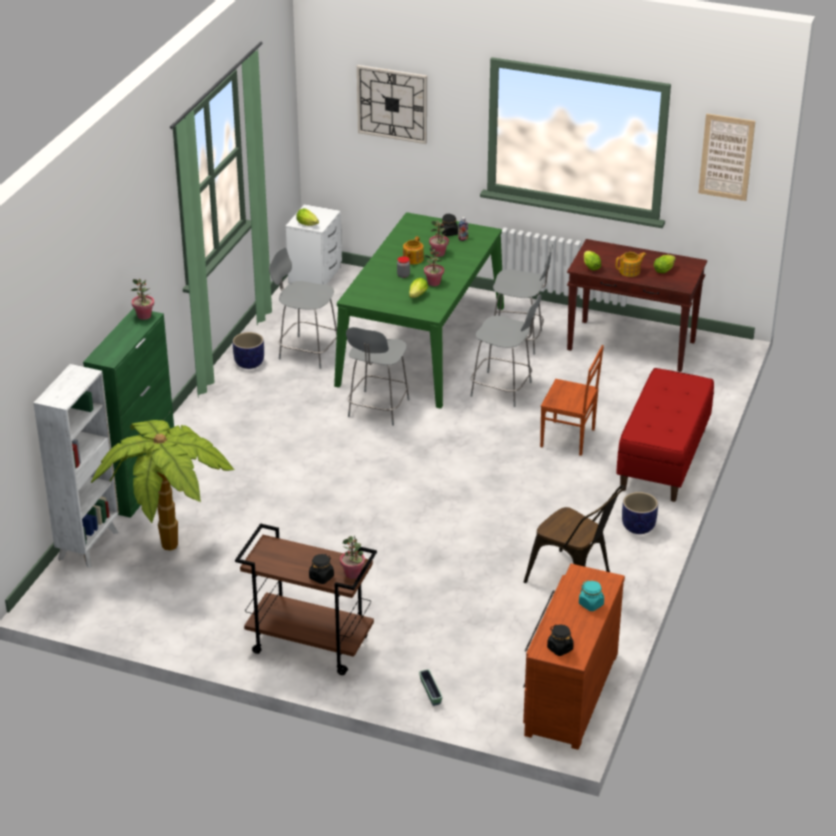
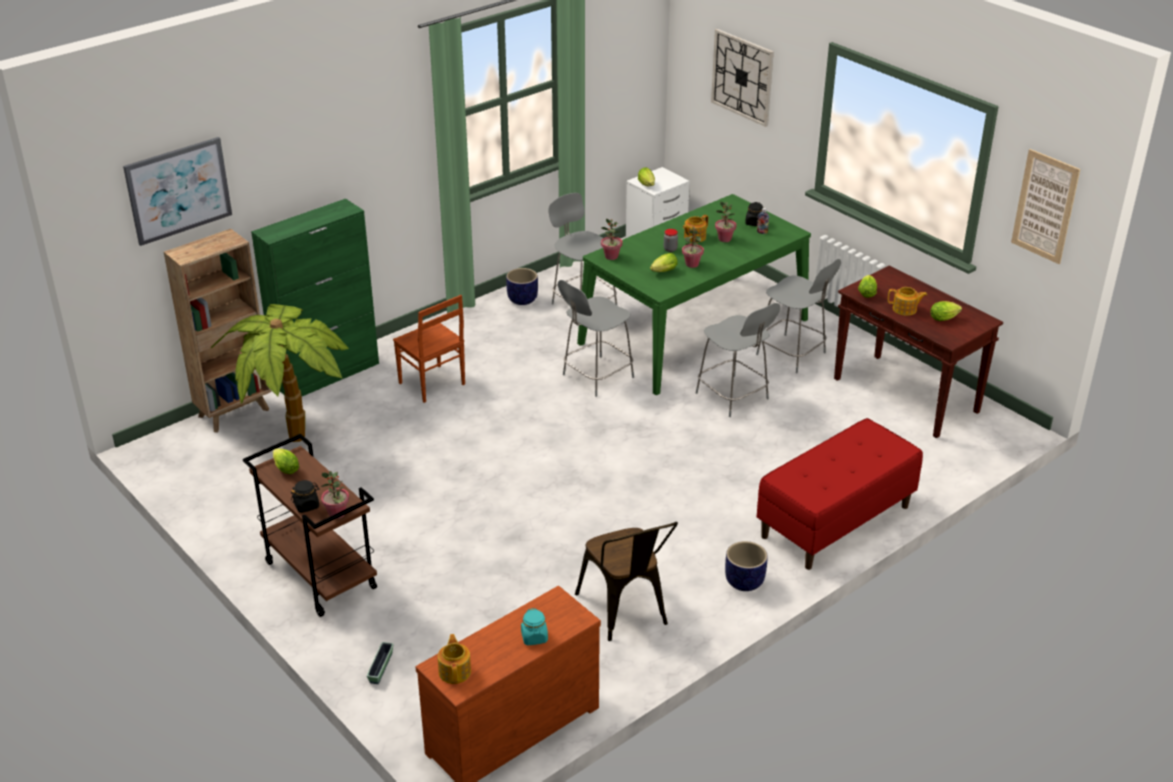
camera: 30 degrees right, 0 degrees up
white bookcase [34,364,119,568] -> brown bookcase [164,229,272,432]
potted plant [131,279,154,320] -> potted plant moved to [601,218,623,260]
brown chair [540,345,604,456] -> brown chair moved to [393,295,465,403]
black jar [547,625,574,656] -> teapot [438,634,471,684]
none -> picture [123,137,232,246]
none -> lettuce [273,448,299,474]

